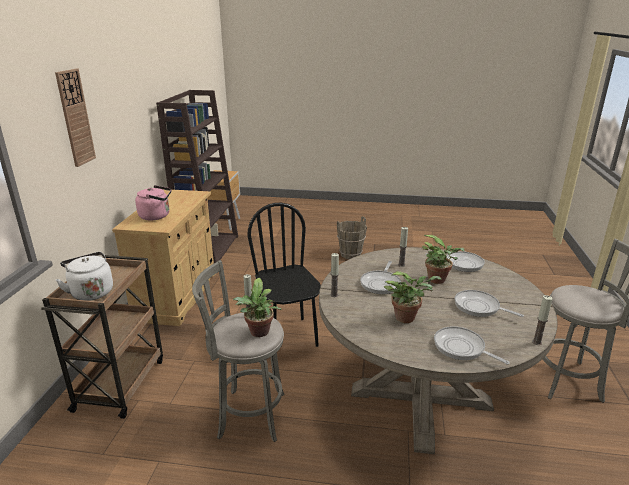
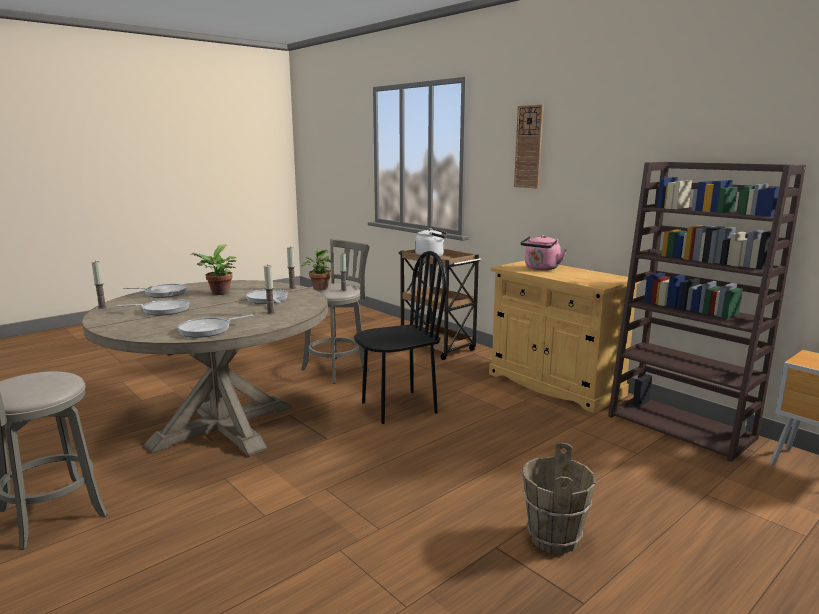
camera: 130 degrees right, 10 degrees down
black chair [248,203,321,347] -> black chair turned 45 degrees counterclockwise [354,251,447,424]
potted plant [422,235,464,284] -> none

